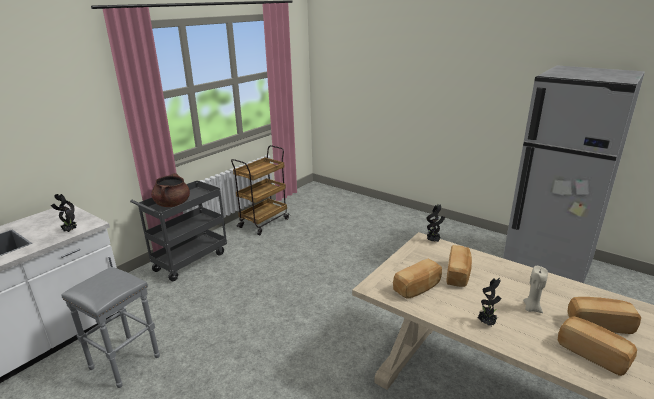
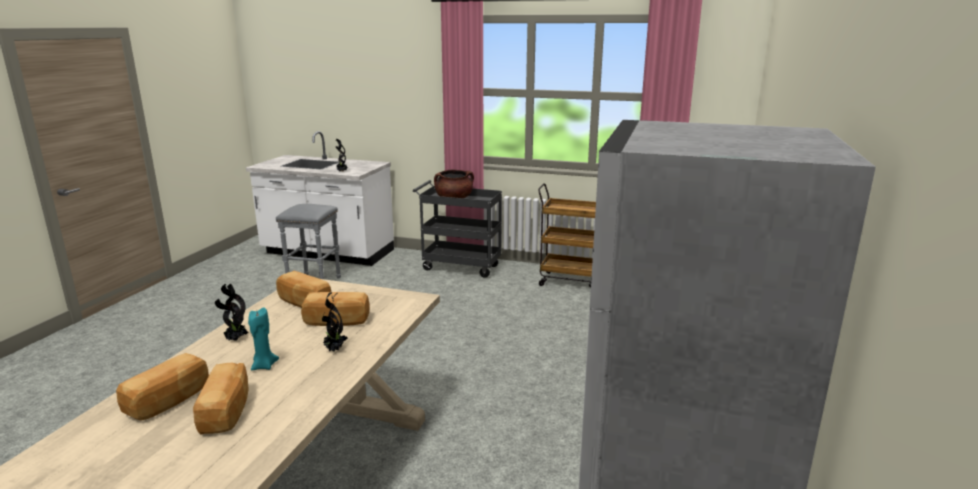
camera: 70 degrees right, 5 degrees down
potted plant [427,204,445,242] -> potted plant moved to [322,292,348,351]
beige candle [523,266,548,313] -> turquoise candle [248,307,279,370]

